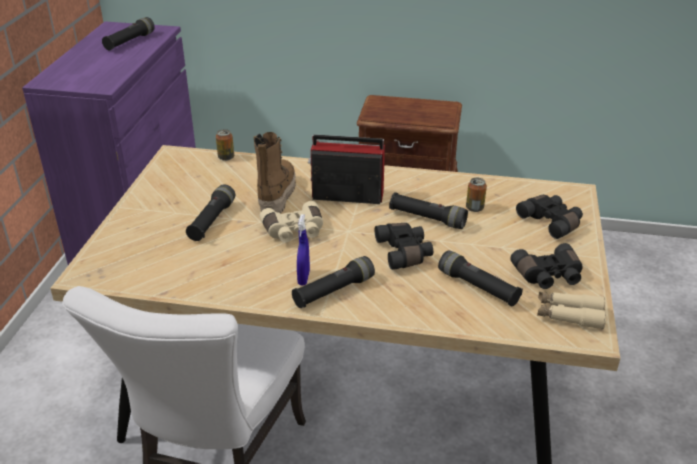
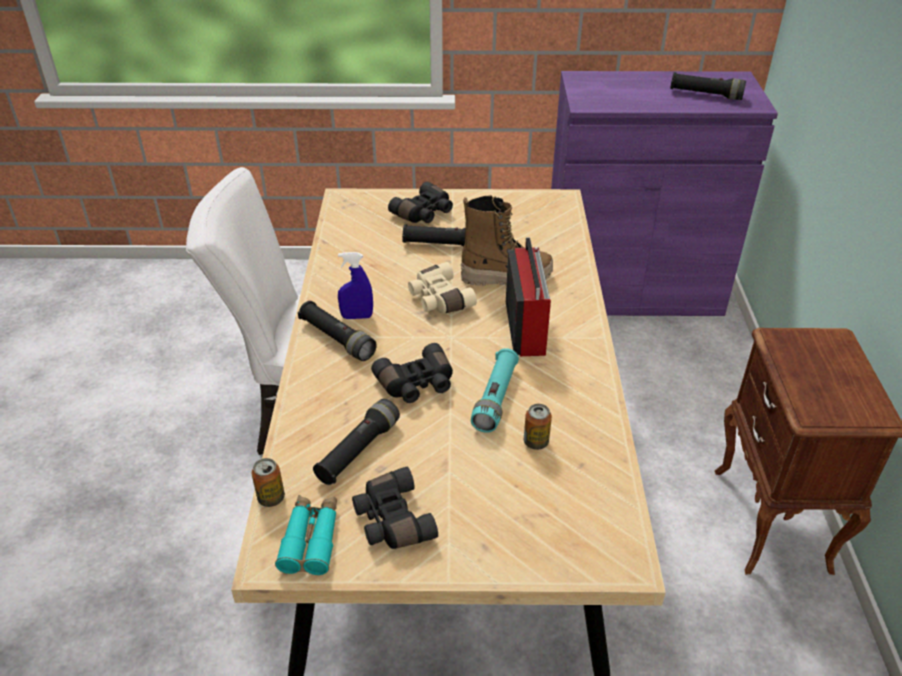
camera: 80 degrees right, 5 degrees up
can [216,129,234,161] -> can moved to [252,458,285,507]
black flashlight [389,192,468,229] -> turquoise flashlight [471,348,519,433]
black binoculars [516,195,583,239] -> black binoculars moved to [388,182,453,223]
beige binoculars [537,292,606,329] -> turquoise binoculars [275,495,337,575]

